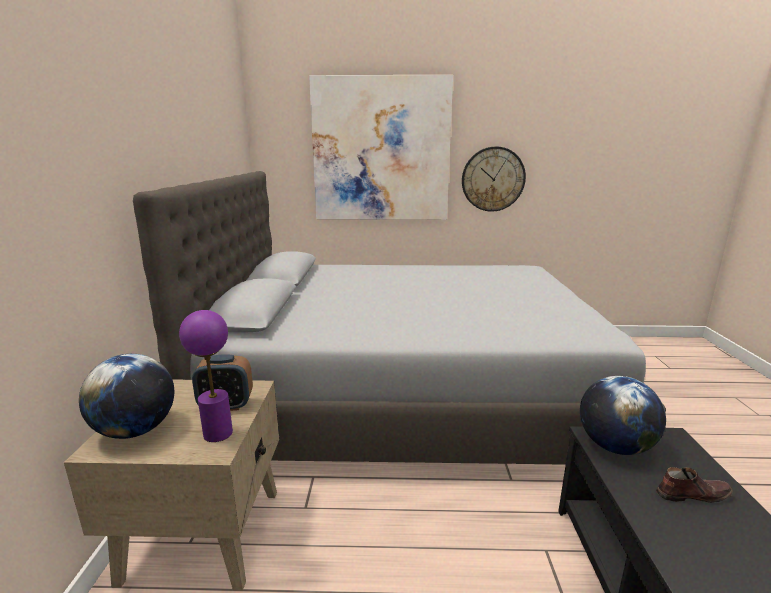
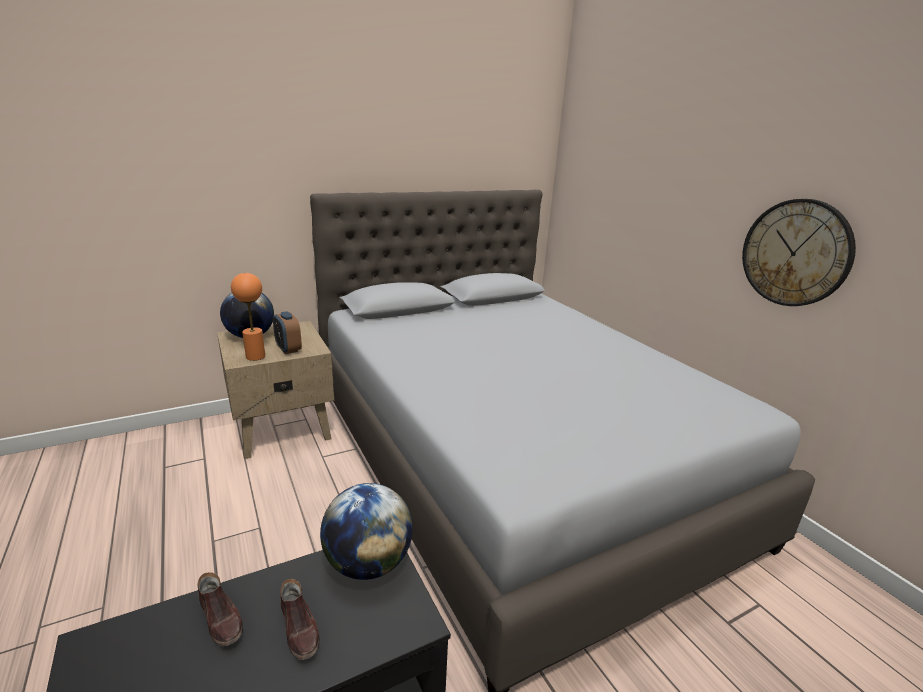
camera: 60 degrees right, 5 degrees up
purple table lamp [179,310,233,442] -> orange table lamp [231,273,265,361]
picture [309,75,453,220] -> none
none -> brown shoe [197,572,243,646]

